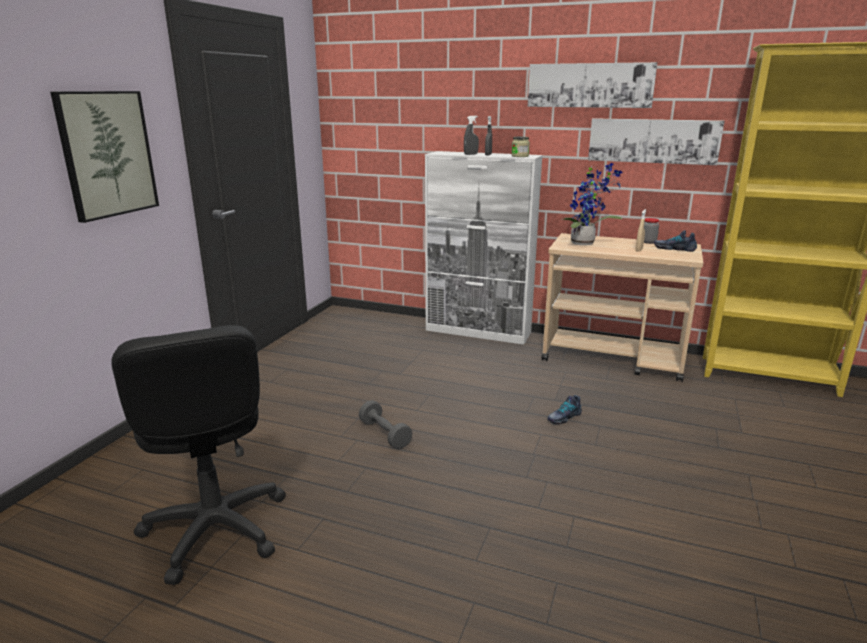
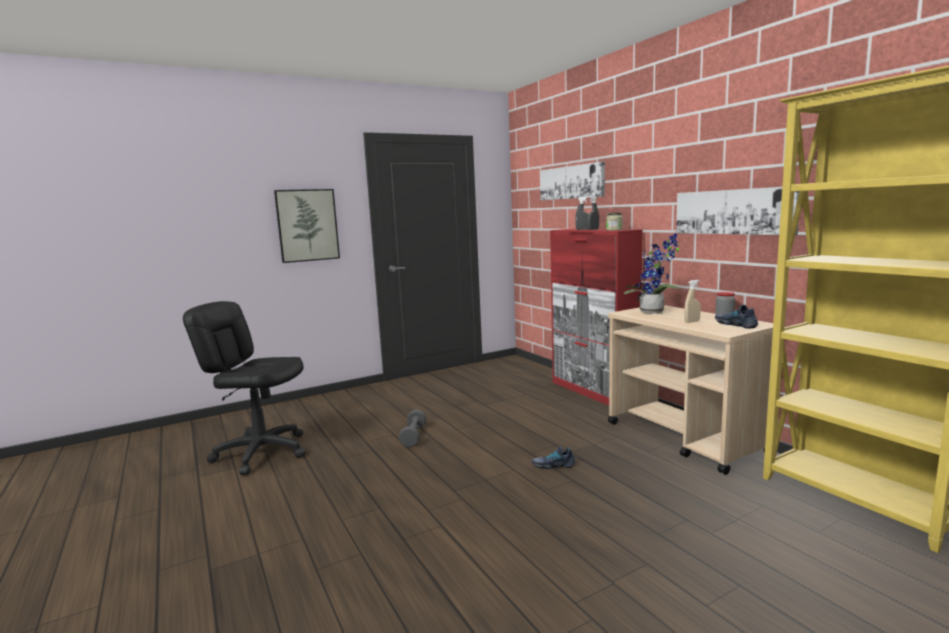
camera: 40 degrees right, 10 degrees down
black office chair [111,325,286,585] -> black office chair turned 90 degrees clockwise [183,301,306,475]
white cabinet [425,151,542,345] -> red cabinet [550,229,643,406]
picture [528,62,657,108] -> picture moved to [540,162,605,200]

